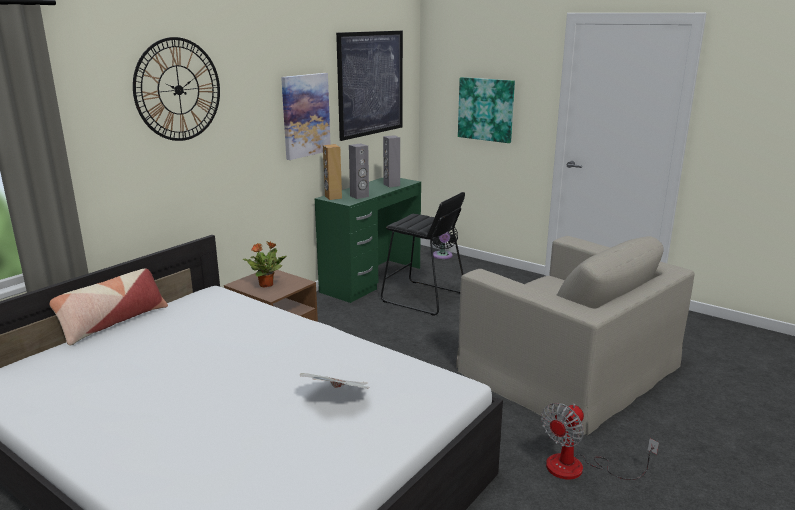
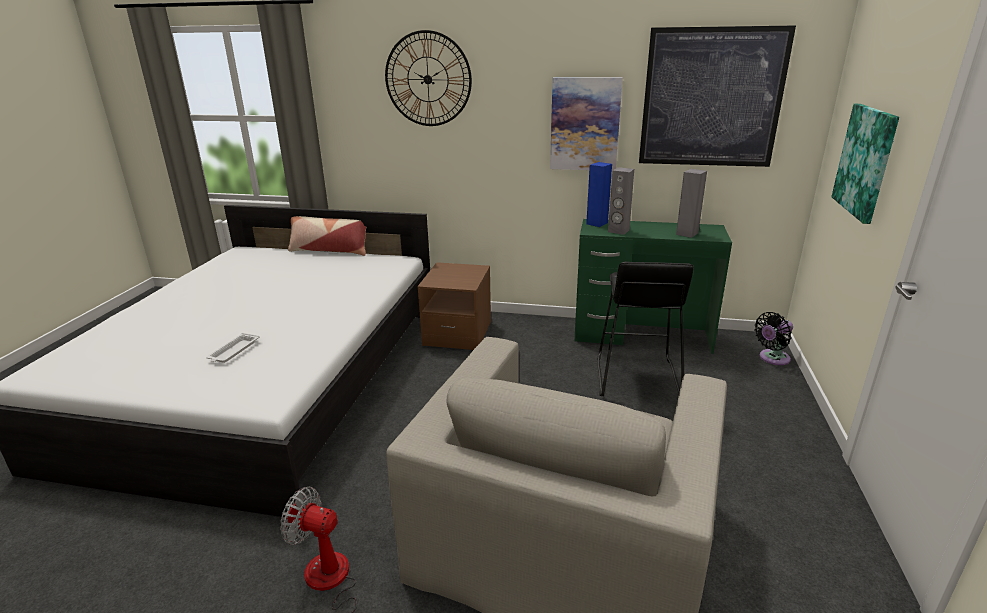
camera: 65 degrees right, 5 degrees up
potted plant [243,241,286,288] -> none
newspaper [300,373,370,389] -> white tray [206,333,259,363]
brown speaker [323,144,342,200] -> blue speaker [586,162,612,227]

